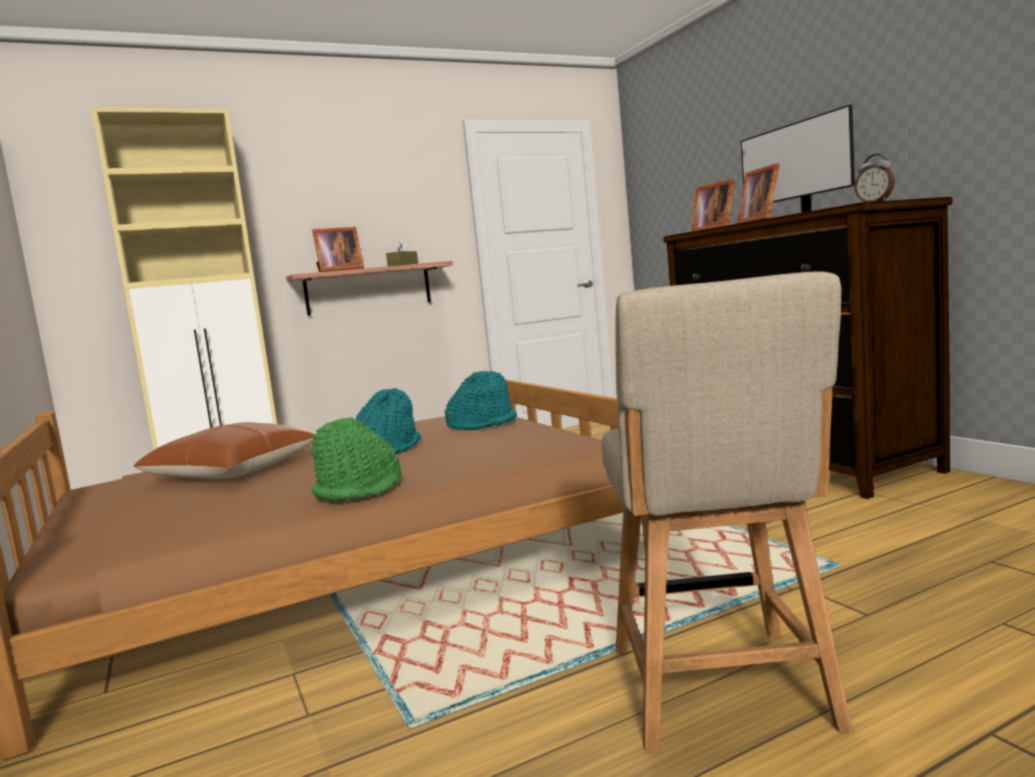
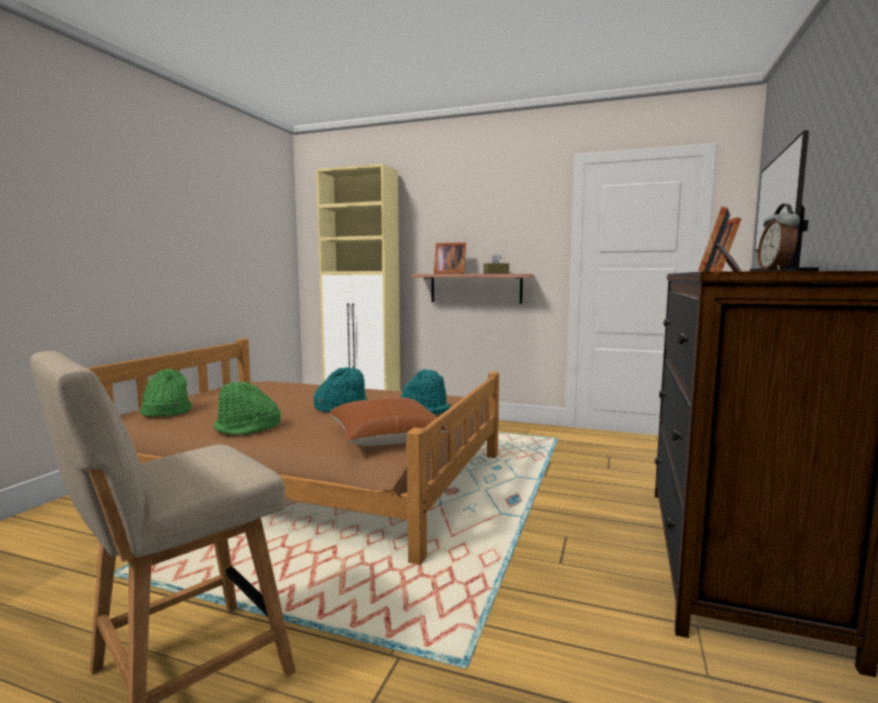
camera: 45 degrees right, 0 degrees up
brown pillow [134,422,314,479] -> brown pillow moved to [329,397,448,446]
none -> green hat [140,368,192,416]

